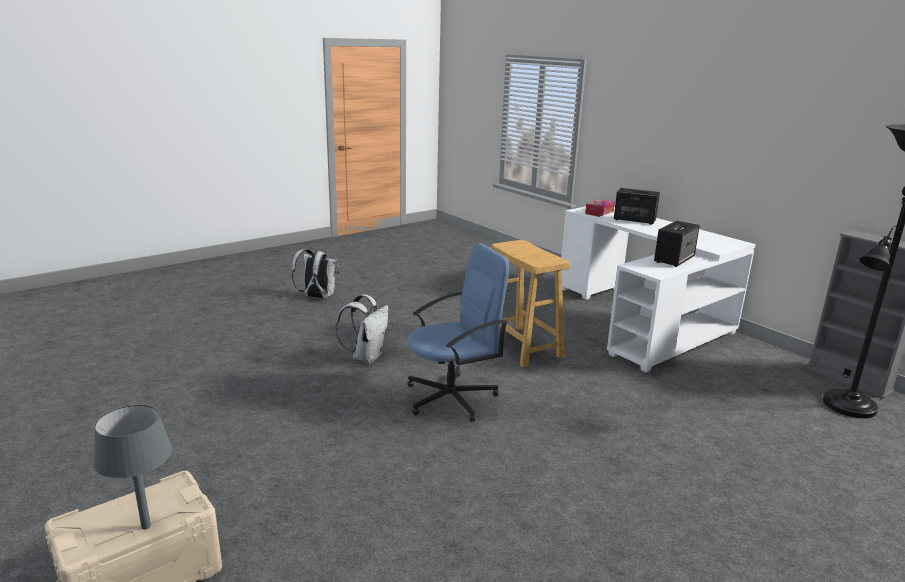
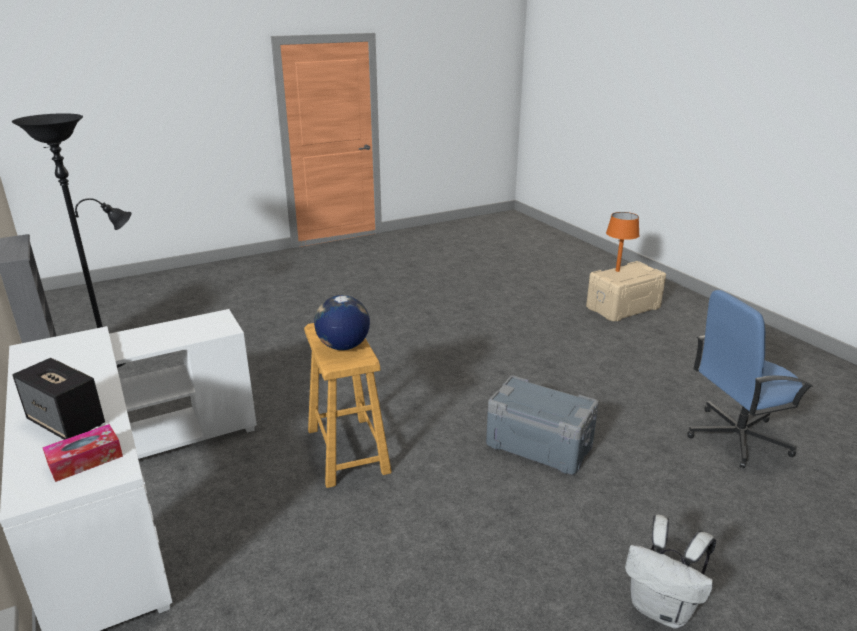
camera: 170 degrees left, 5 degrees up
grey table lamp [94,405,172,530] -> orange table lamp [606,212,640,272]
white backpack [336,294,388,363] -> grey storage box [486,376,599,475]
blue office chair [408,243,509,422] -> blue office chair moved to [687,290,813,469]
speaker [654,221,700,267] -> none
none -> globe [314,295,370,350]

